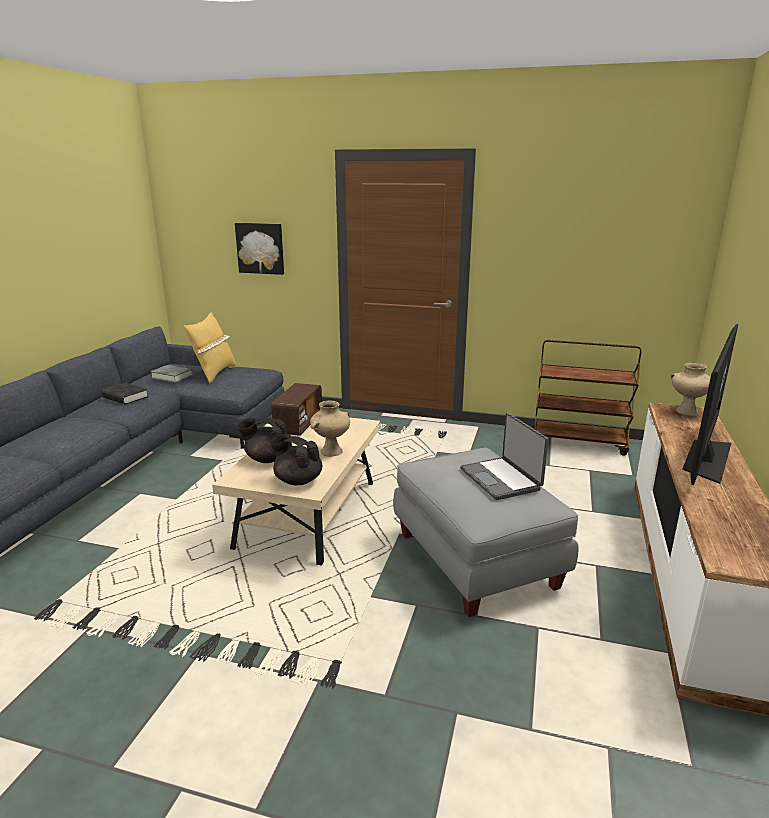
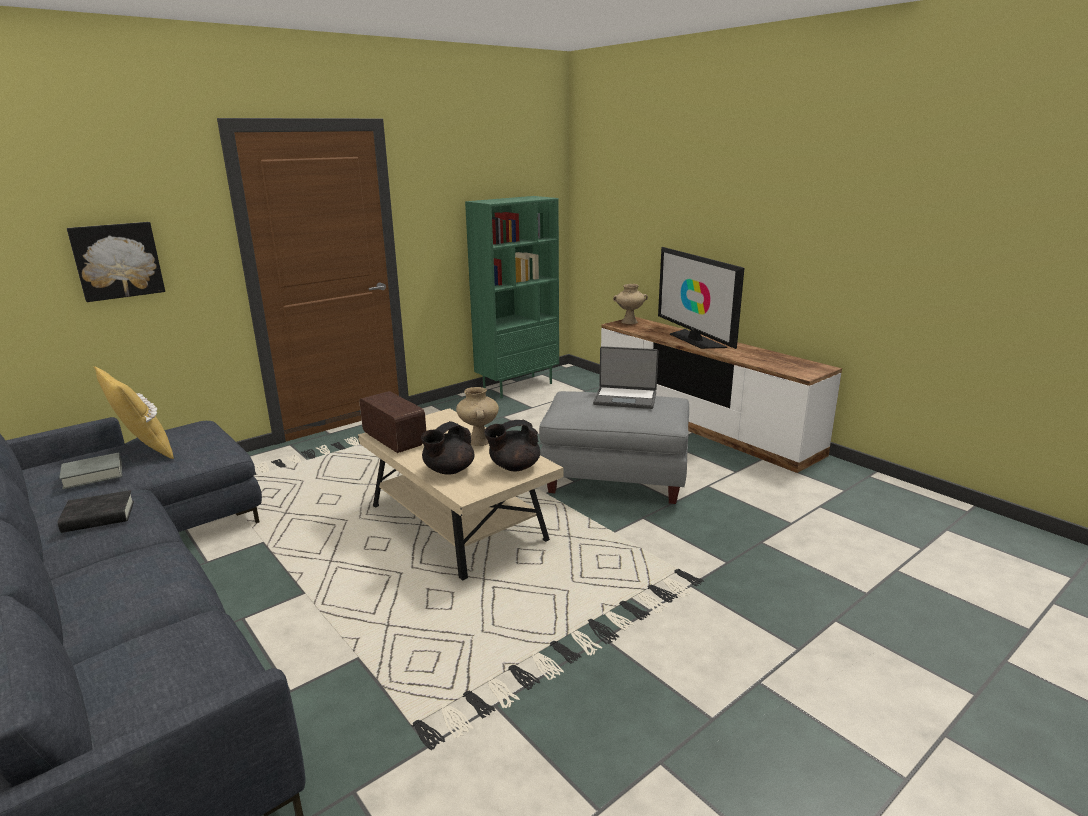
camera: 55 degrees left, 0 degrees up
brown cart [532,340,641,456] -> green bookcase [465,196,559,398]

